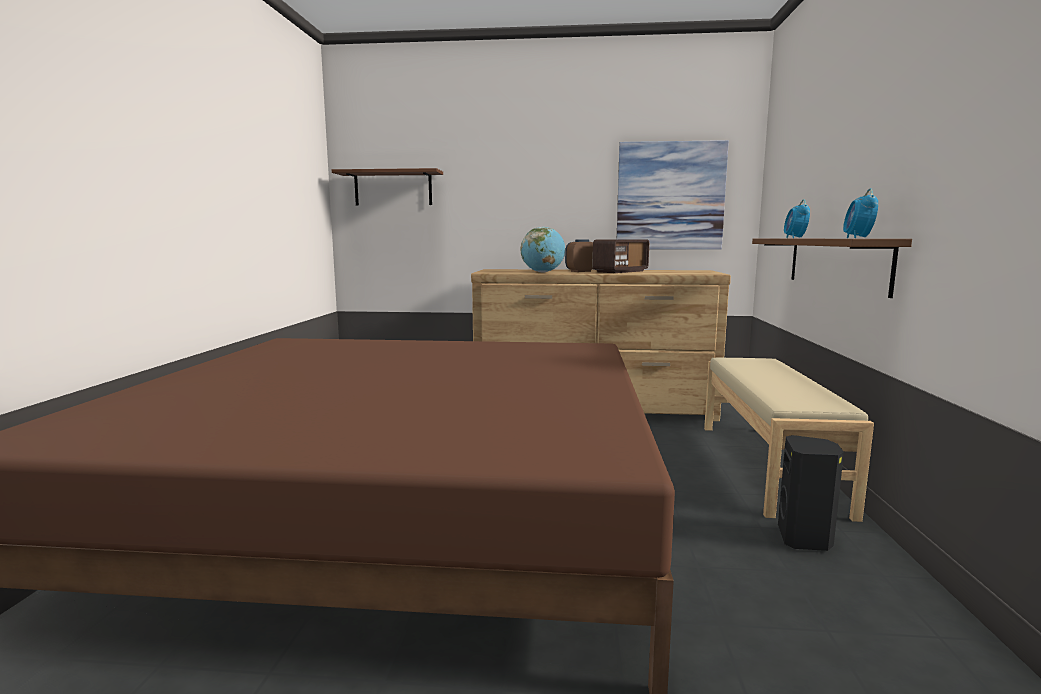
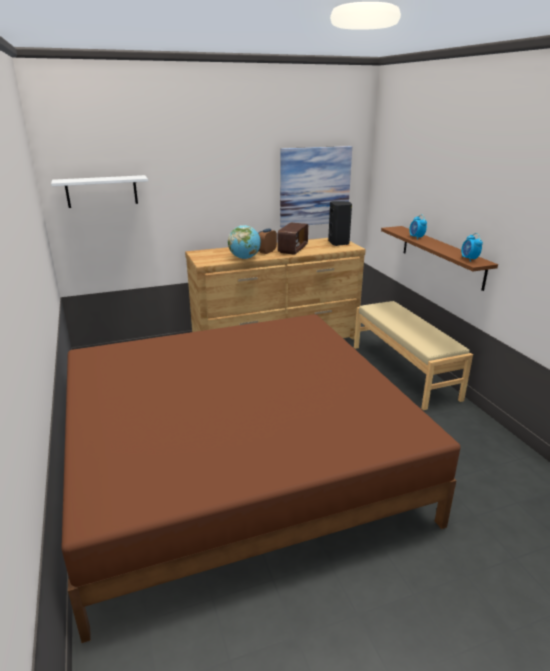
camera: 25 degrees left, 15 degrees up
brown shelf [332,168,443,206] -> white shelf [51,175,148,208]
black speaker [778,435,844,551] -> black speaker moved to [328,201,352,246]

